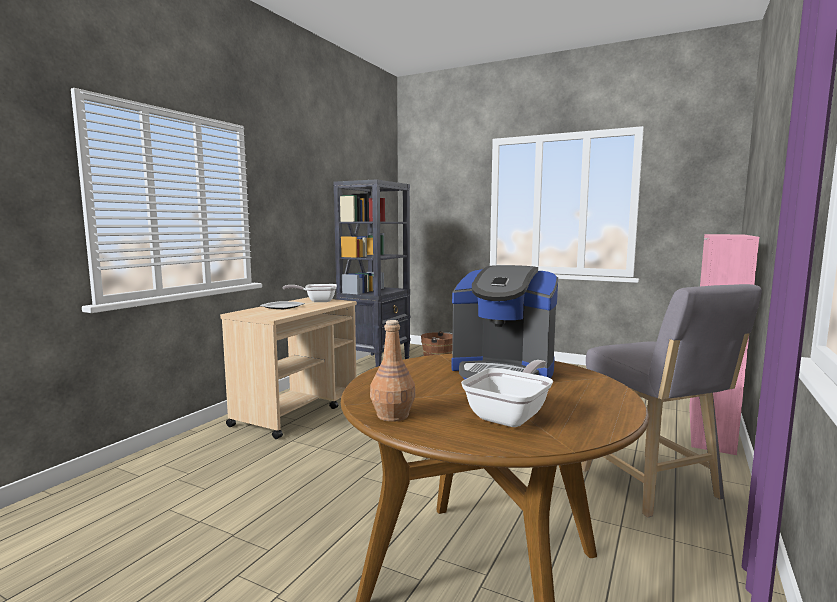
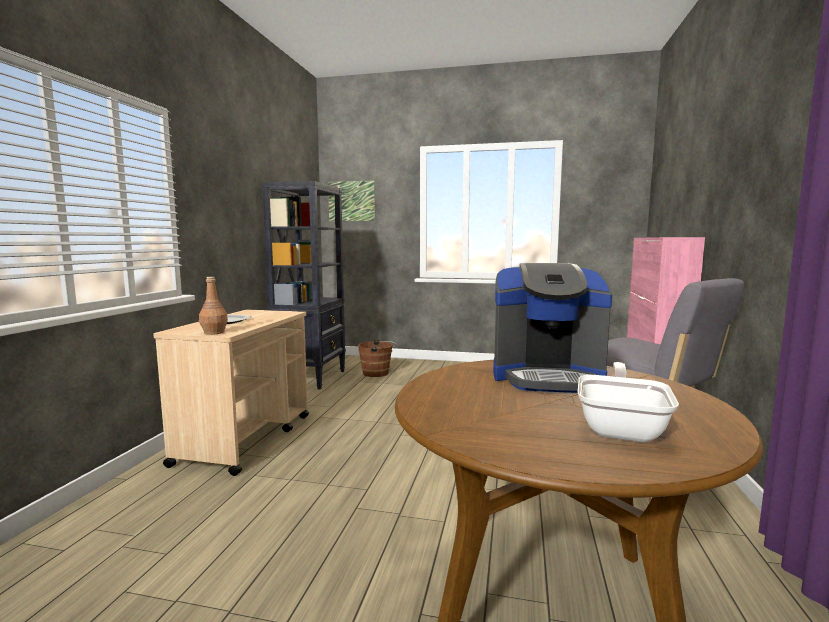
camera: 15 degrees left, 0 degrees up
frying pan [283,284,337,302] -> none
brown bottle [370,320,415,422] -> brown bottle moved to [199,277,228,335]
none -> picture [328,181,375,221]

